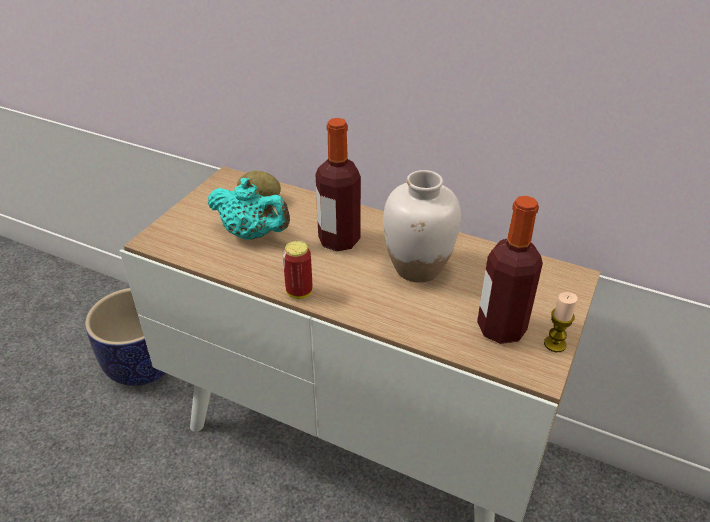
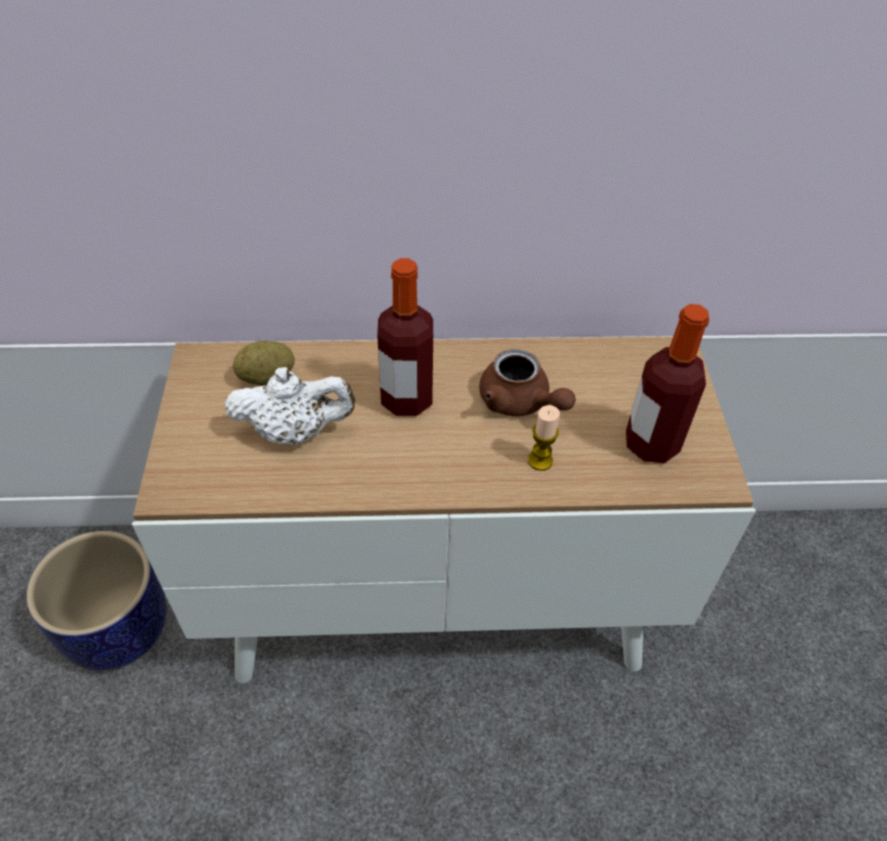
camera: 30 degrees left, 10 degrees up
turquoise teapot [207,178,290,240] -> white teapot [224,367,355,445]
can [283,241,313,299] -> none
white vase [383,170,461,283] -> brown teapot [479,349,576,416]
candle [544,292,578,352] -> candle moved to [528,405,560,471]

